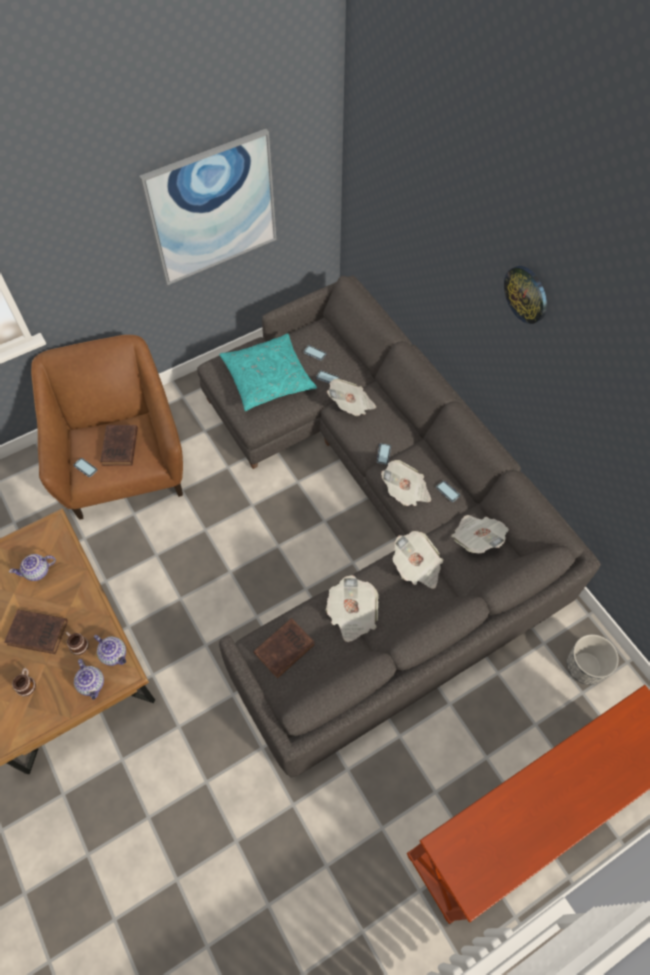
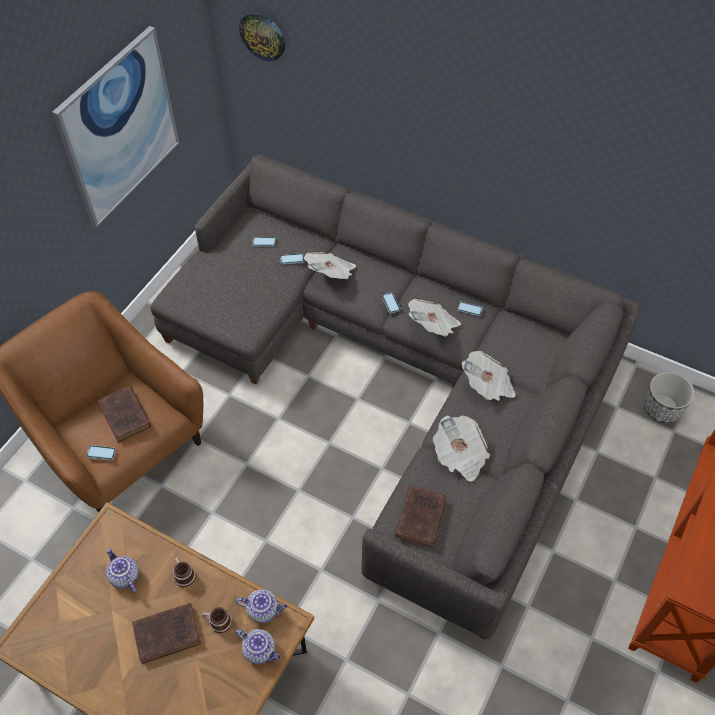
camera: 30 degrees left, 5 degrees down
teapot [9,554,56,581] -> teapot turned 105 degrees clockwise [106,548,139,592]
mug [12,668,36,697] -> mug moved to [173,557,196,587]
turquoise pillow [219,334,317,411] -> none
newspaper [451,515,509,553] -> none
wall clock [504,266,547,324] -> wall clock moved to [239,12,285,62]

